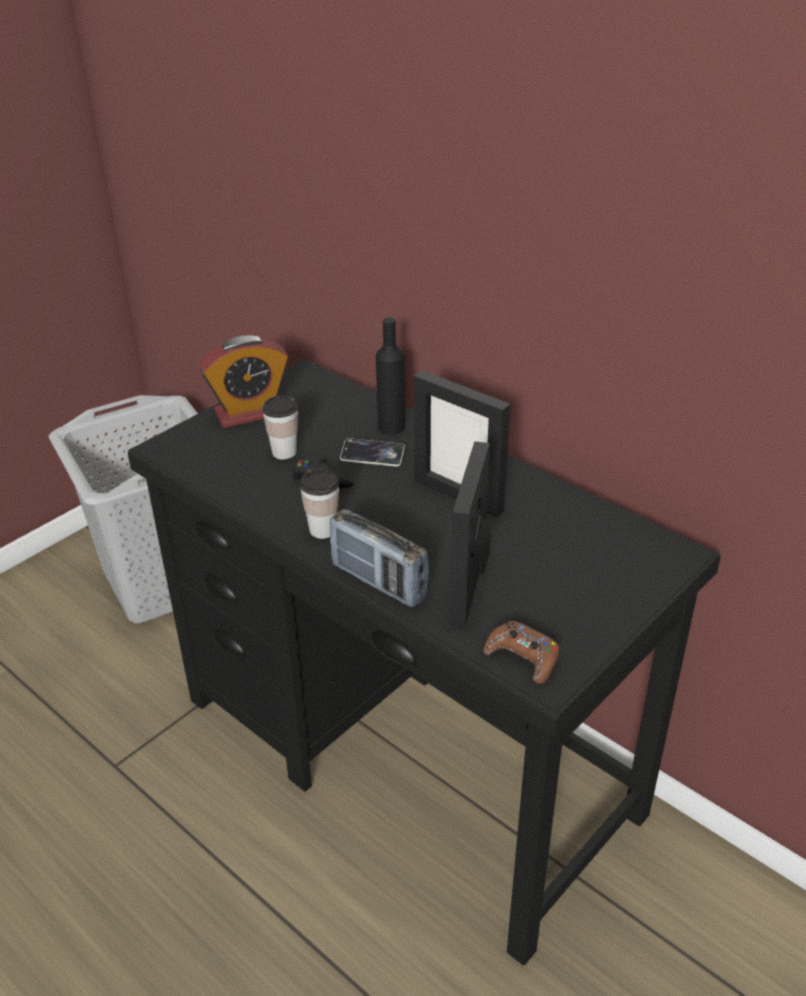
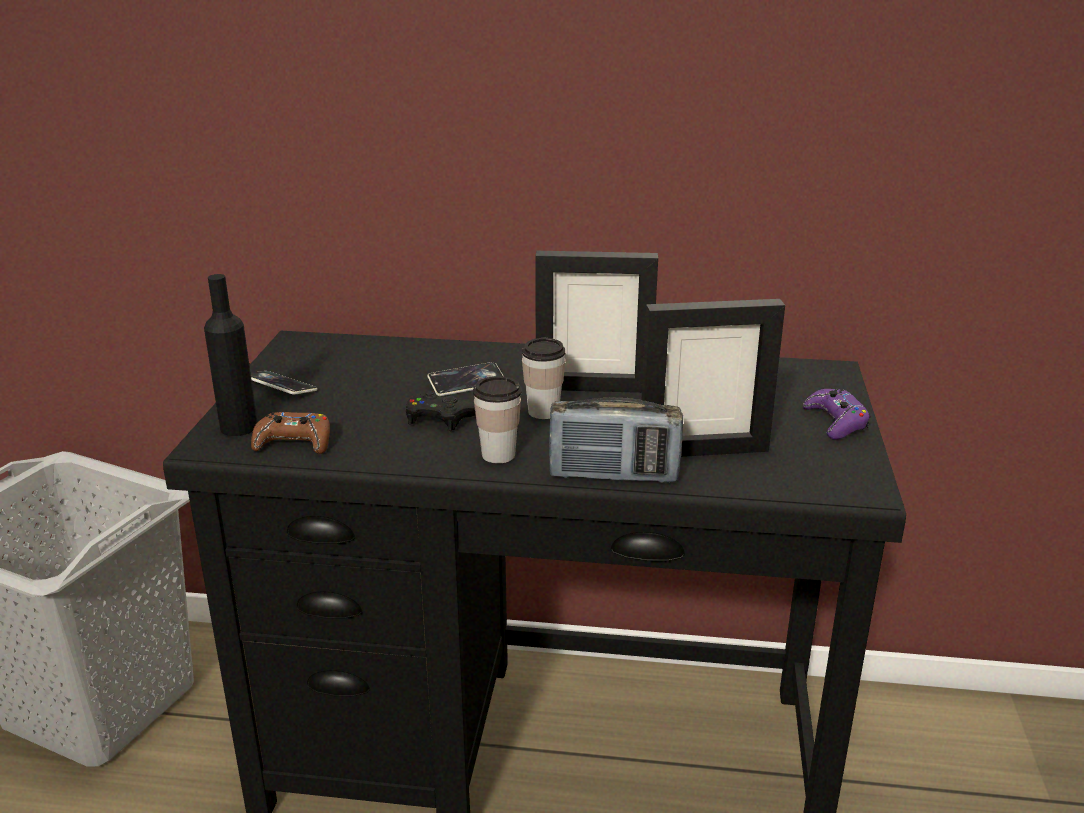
camera: 35 degrees left, 10 degrees down
alarm clock [199,336,289,428] -> phone [251,371,317,394]
cup [262,395,298,459] -> cup moved to [522,338,565,419]
black bottle [376,317,405,435] -> black bottle moved to [204,274,257,436]
picture frame [450,441,491,627] -> picture frame turned 75 degrees counterclockwise [642,299,785,457]
brown game controller [483,621,559,684] -> brown game controller moved to [251,412,330,454]
none -> purple game controller [803,388,870,440]

